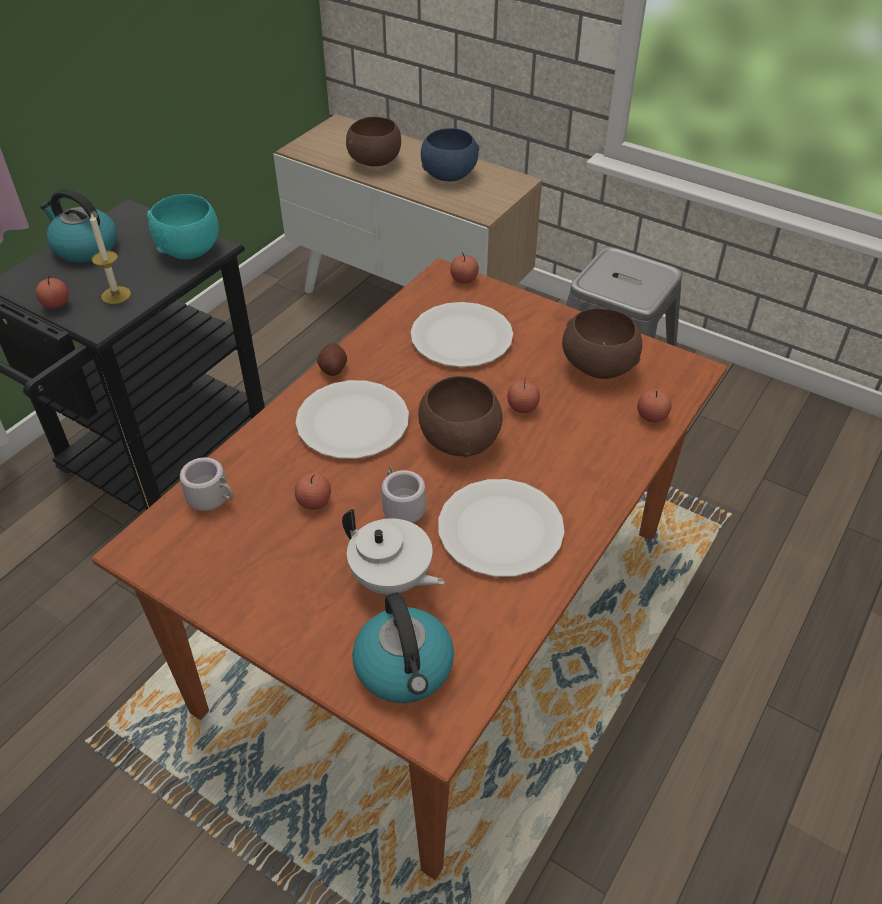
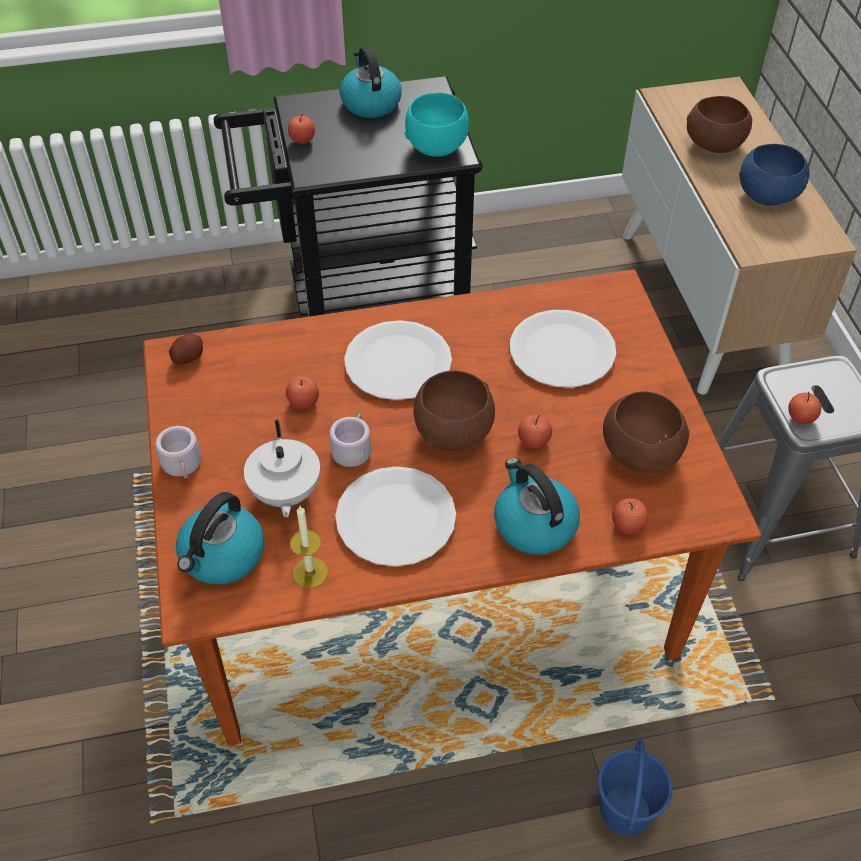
camera: 45 degrees right, 5 degrees up
candle [90,214,131,304] -> candle moved to [290,506,328,589]
grey mug [180,457,234,511] -> grey mug moved to [155,426,201,478]
potato [317,343,347,376] -> potato moved to [169,334,203,365]
apple [450,252,479,284] -> apple moved to [788,392,821,424]
none -> kettle [494,458,580,555]
none -> blue bucket [598,740,673,836]

